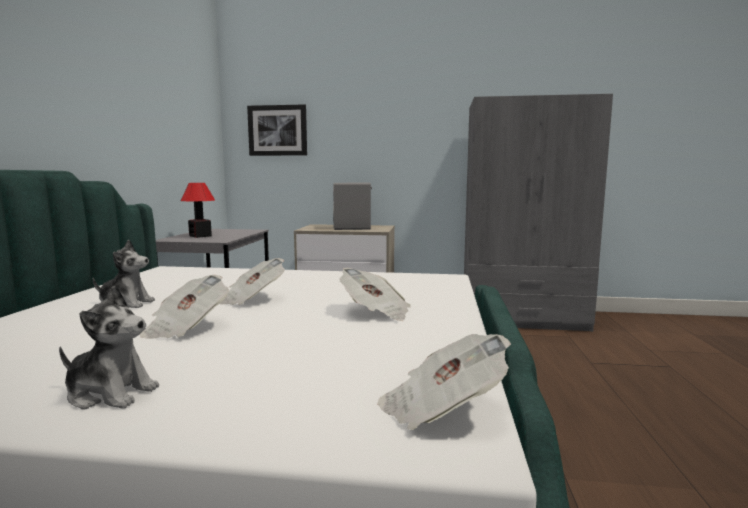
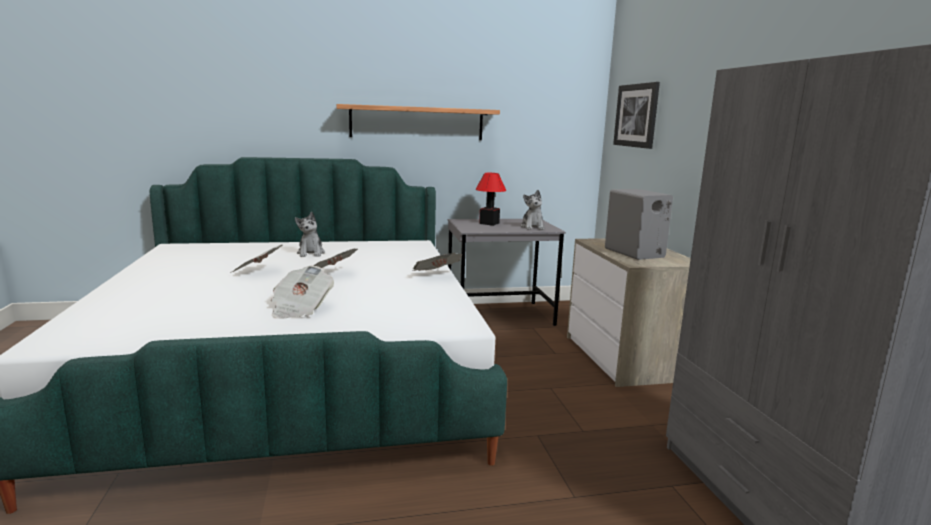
camera: 70 degrees right, 5 degrees up
plush toy [59,286,159,410] -> plush toy moved to [521,190,544,230]
newspaper [377,334,511,430] -> newspaper moved to [413,253,462,271]
none -> shelf [336,104,500,140]

